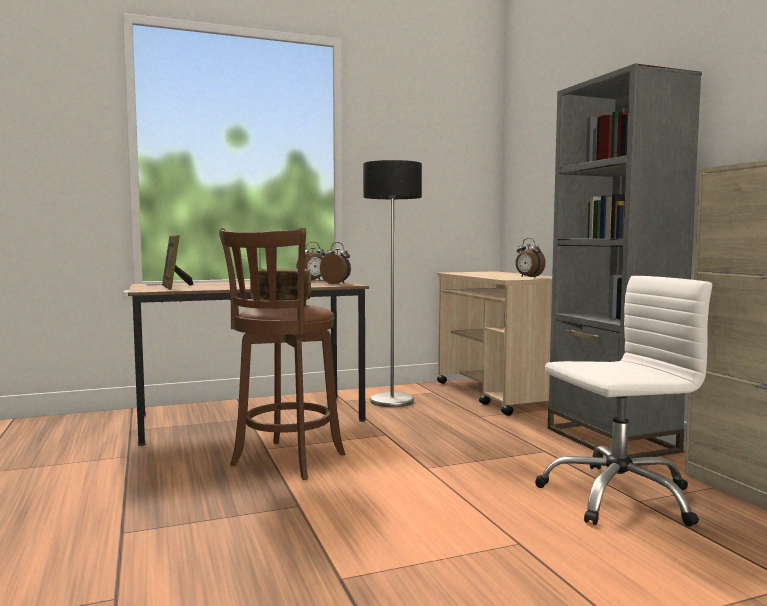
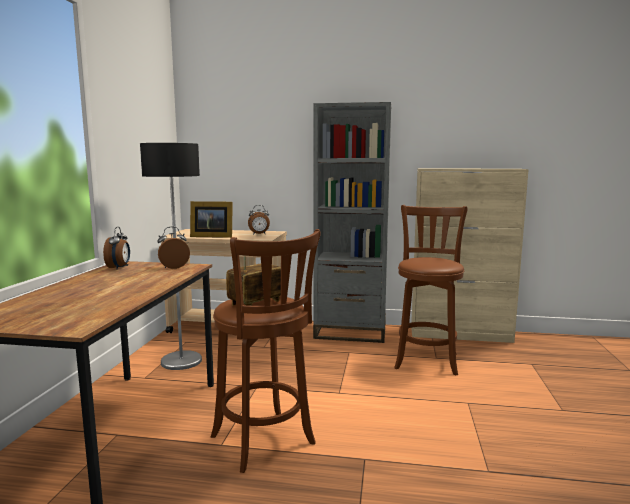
camera: 60 degrees left, 5 degrees up
picture frame [162,235,193,290] -> picture frame moved to [190,201,233,238]
white office chair [535,276,712,527] -> brown stool [394,205,468,375]

